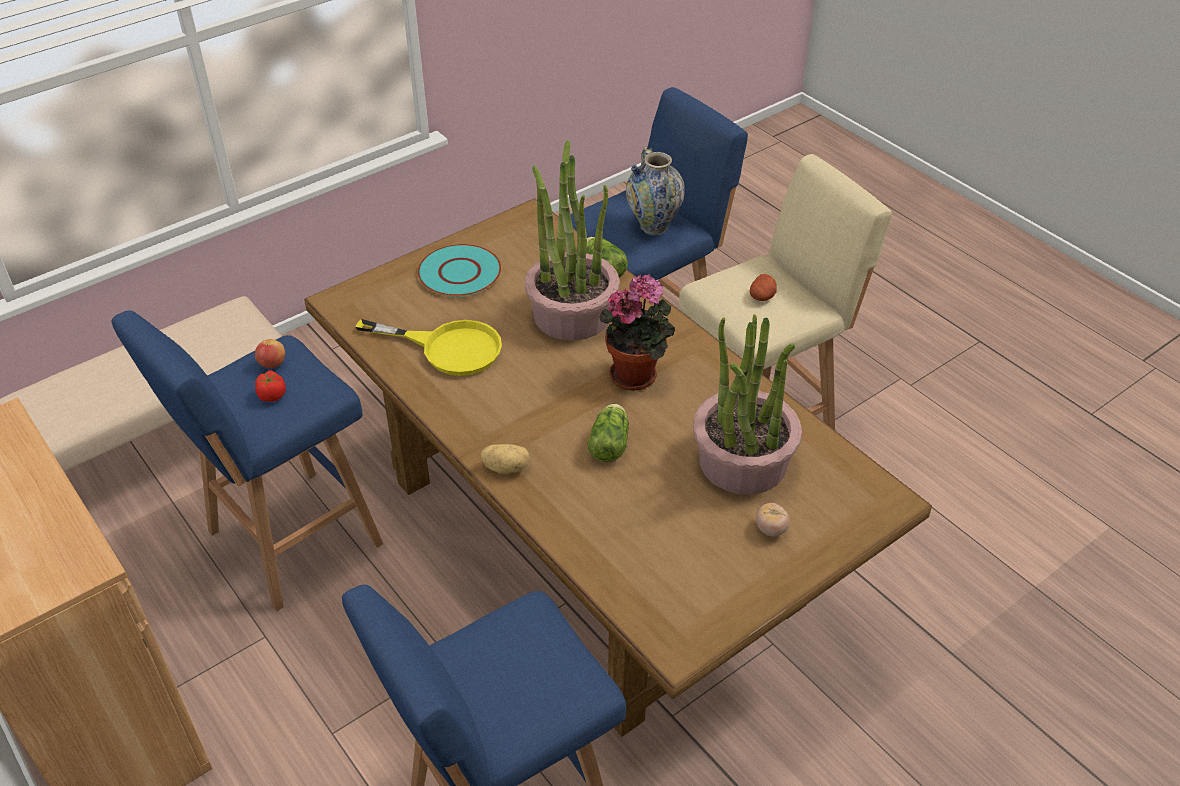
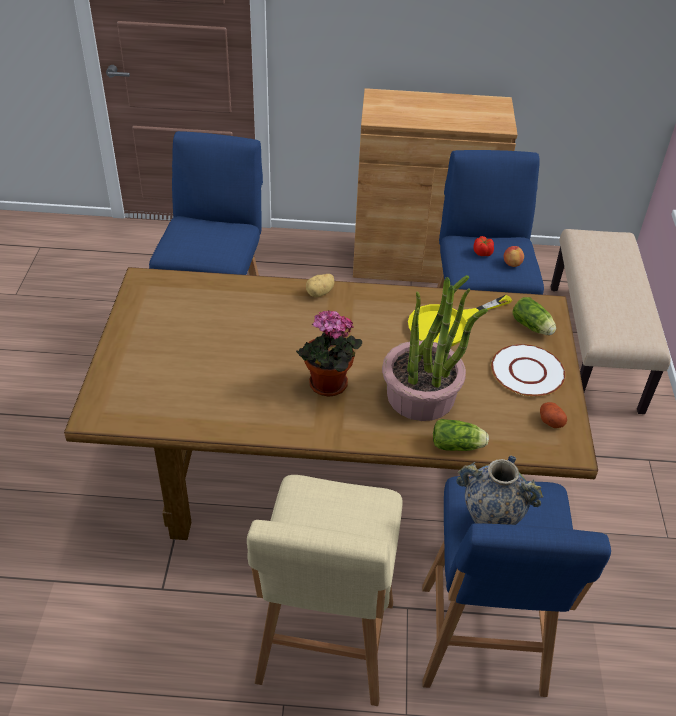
camera: 130 degrees right, 0 degrees up
turquoise plate [417,244,502,297] -> white plate [491,344,566,396]
lettuce [588,404,629,462] -> lettuce moved to [512,297,556,335]
potted plant [693,314,802,494] -> none
potato [750,274,777,301] -> potato moved to [540,402,567,428]
tomato [756,503,790,537] -> none

